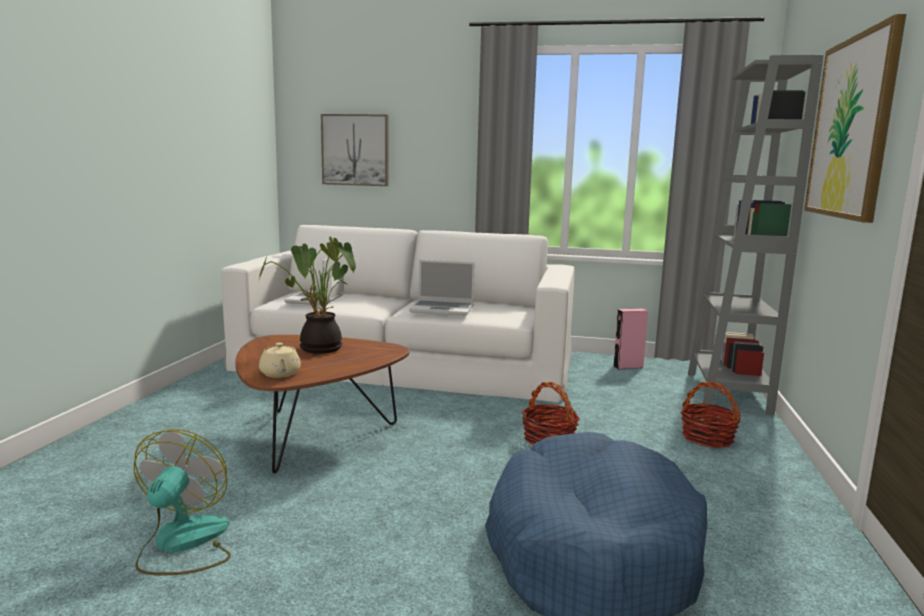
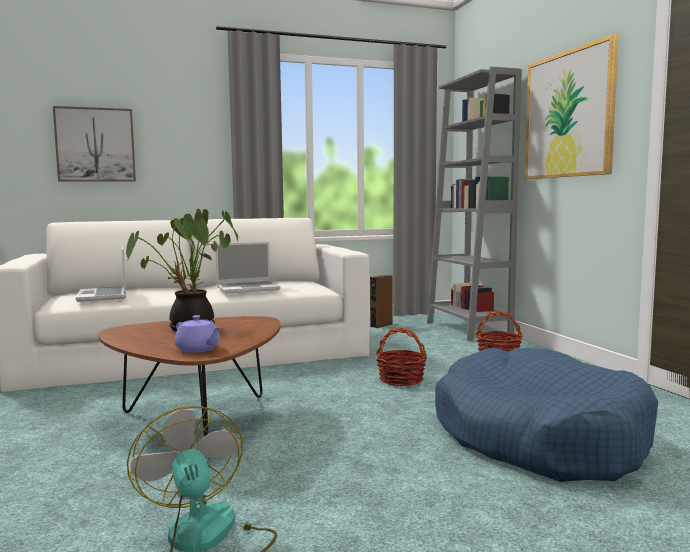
camera: 30 degrees left, 5 degrees down
beige teapot [259,343,301,378] -> purple teapot [174,315,221,353]
pink speaker [613,308,648,370] -> brown speaker [370,275,393,328]

